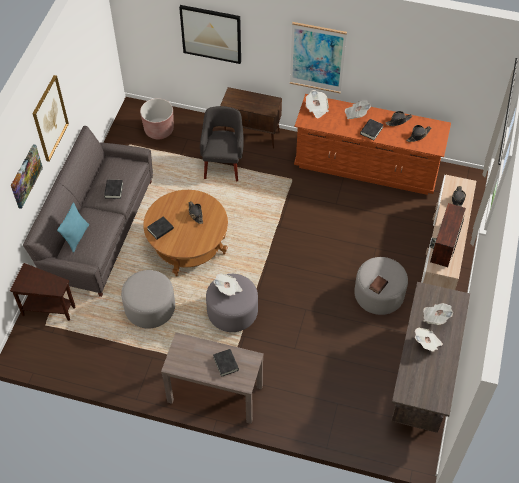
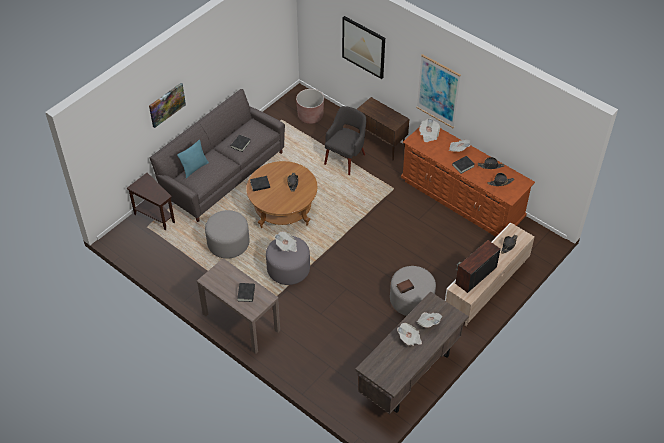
camera: 25 degrees right, 5 degrees down
picture [32,75,69,162] -> none

